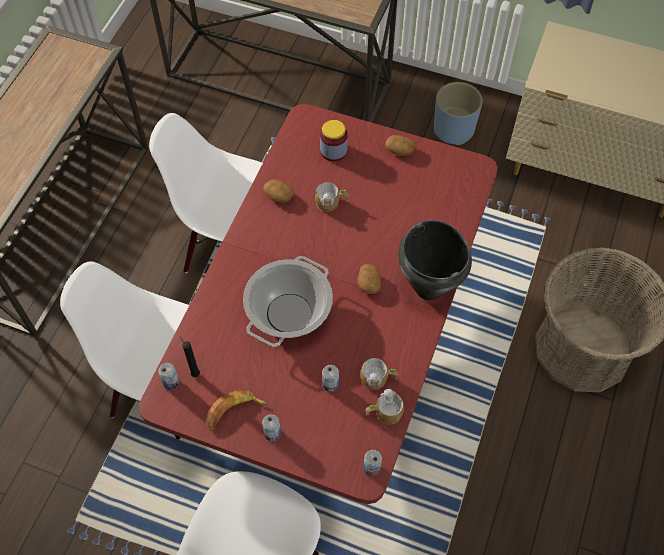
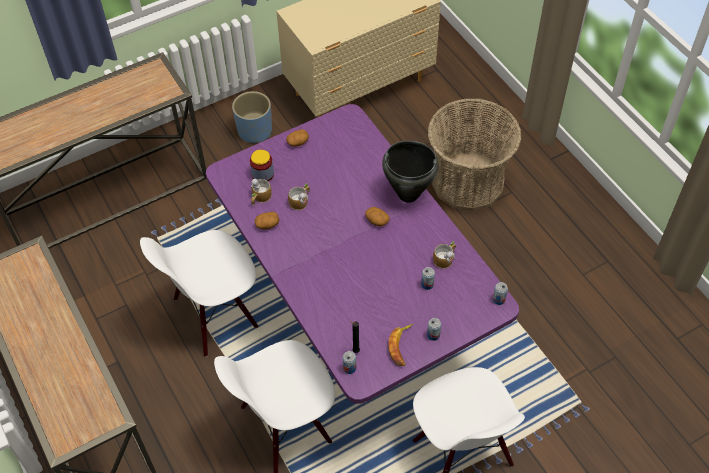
camera: 50 degrees left, 5 degrees down
red dining table [139,104,498,504] -> purple dining table [206,104,519,404]
cooking pot [243,256,333,347] -> none
mug [365,389,404,425] -> mug moved to [251,179,272,206]

